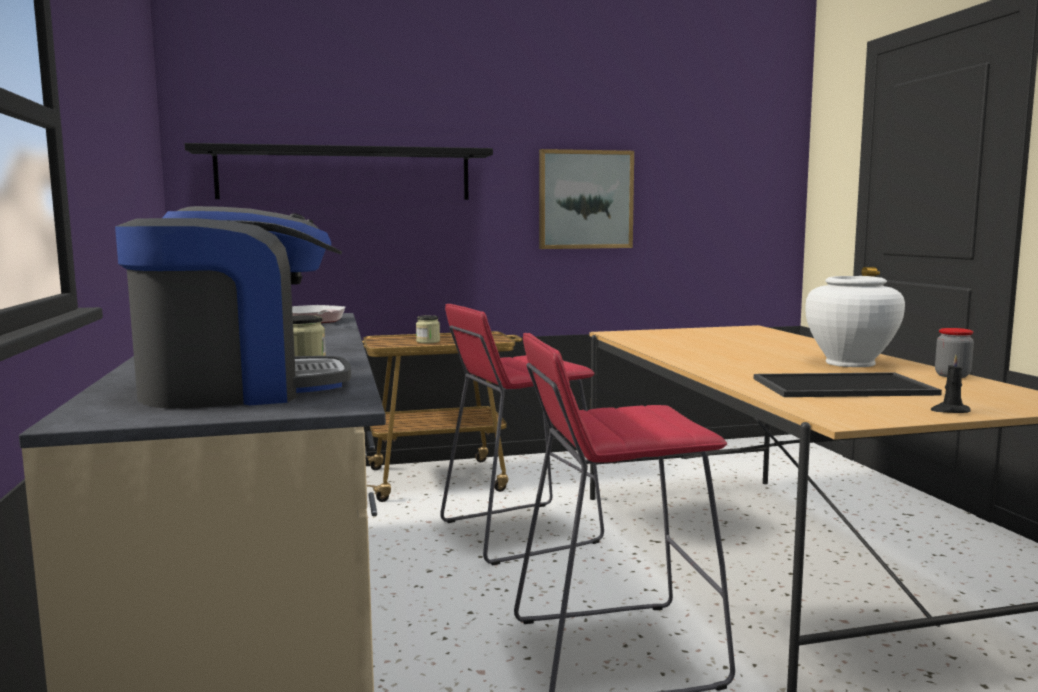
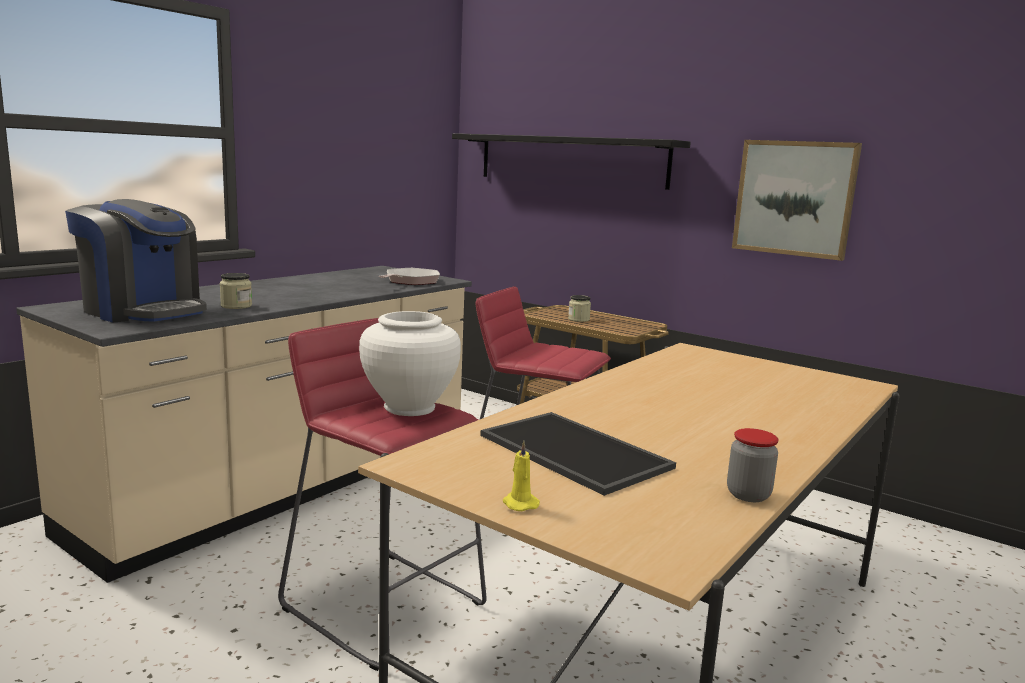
camera: 50 degrees right, 5 degrees up
white vase [805,276,905,367] -> white vase moved to [359,311,461,416]
black candle [931,355,970,413] -> yellow candle [503,441,540,511]

